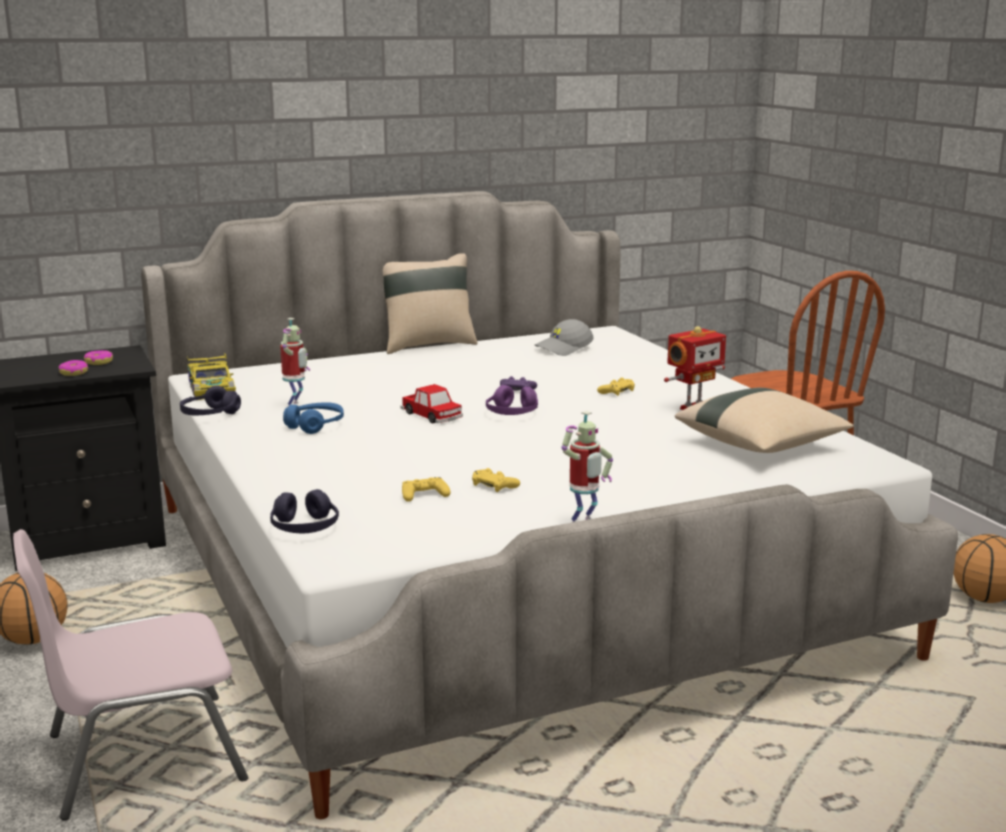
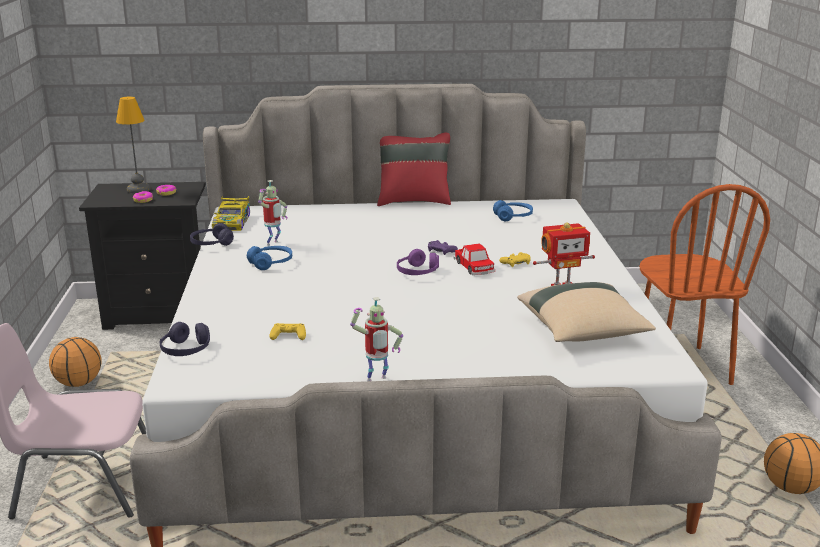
camera: 20 degrees right, 5 degrees up
beige pillow [383,253,478,354] -> red pillow [377,133,451,206]
toy car [401,384,463,423] -> toy car moved to [454,243,495,275]
yellow game controller [472,468,520,492] -> none
grey cap [535,319,594,356] -> blue headphones [493,200,533,221]
none -> table lamp [116,97,150,193]

